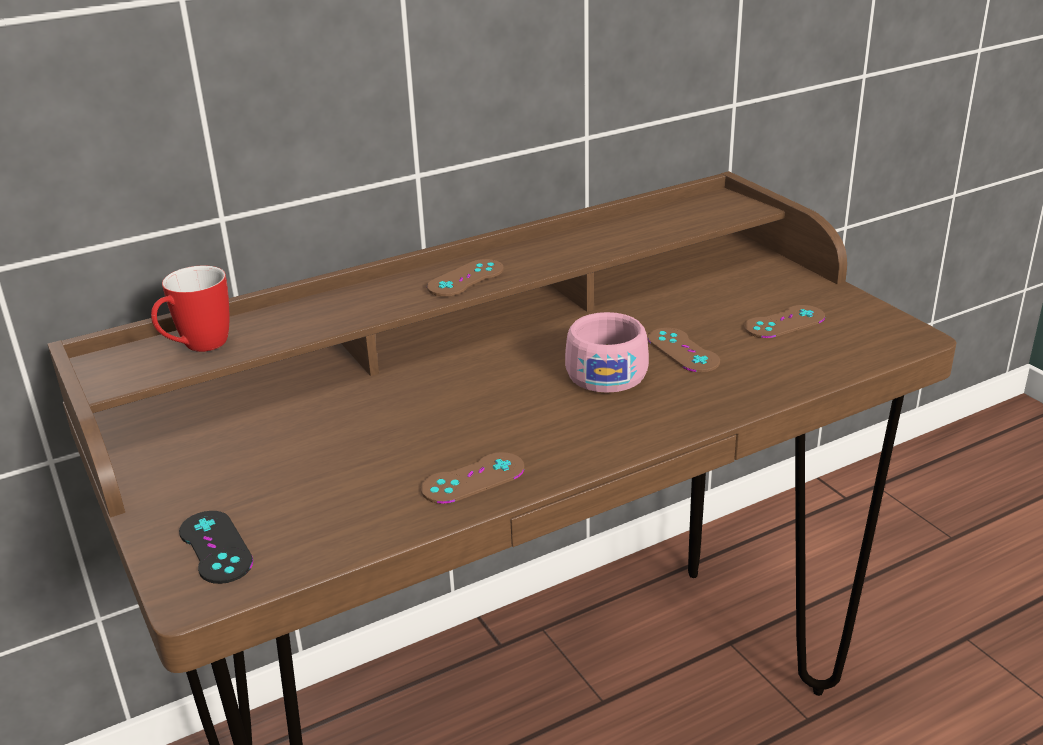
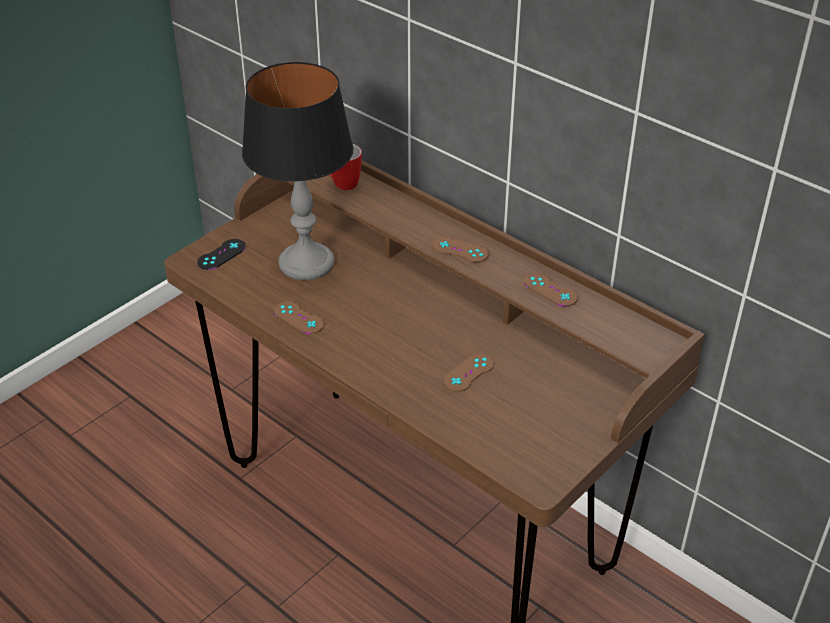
camera: 70 degrees right, 10 degrees up
pink cup [565,312,649,393] -> none
brown game controller [744,305,825,338] -> brown game controller moved to [524,273,578,307]
none -> table lamp [242,62,354,280]

